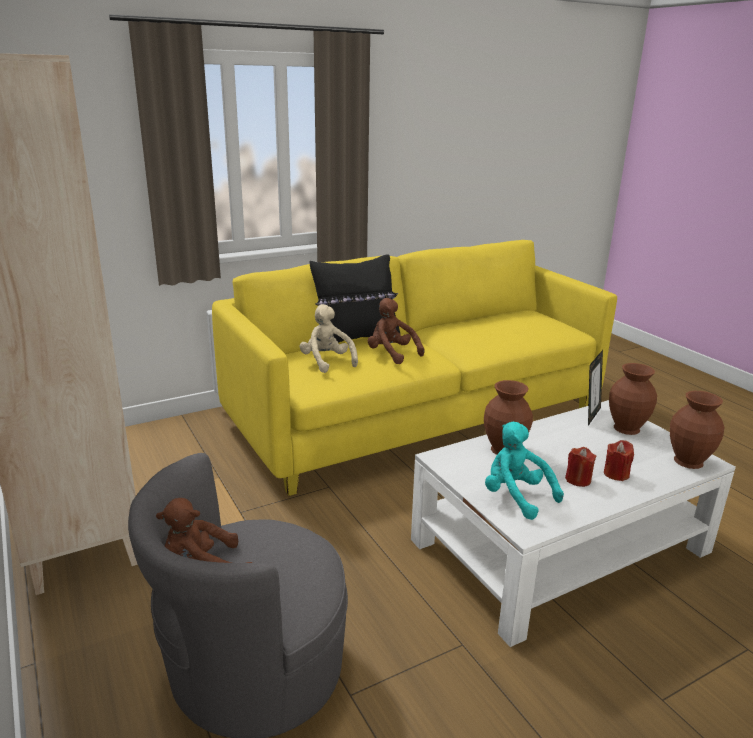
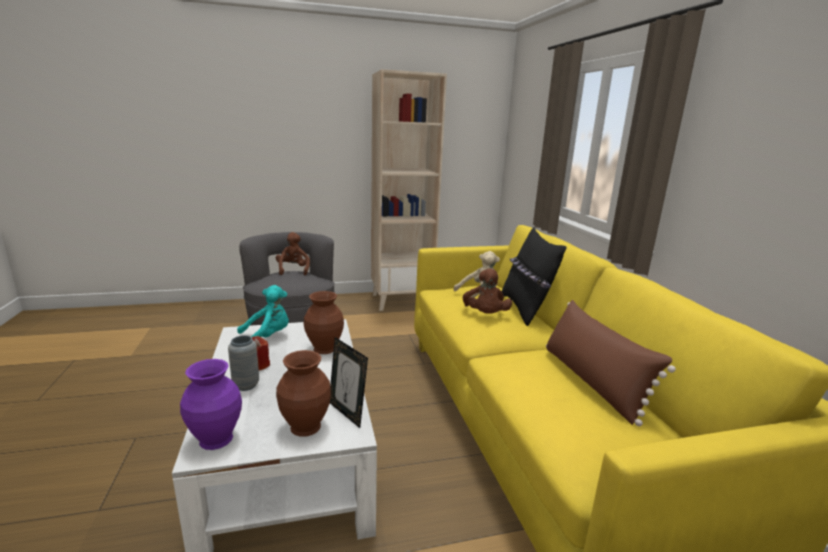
camera: 105 degrees right, 5 degrees down
brown plush toy [368,298,425,364] -> brown plush toy turned 120 degrees clockwise [463,269,512,314]
red candle [604,440,634,481] -> grey vase [228,335,259,391]
brown vase [670,391,724,469] -> purple vase [180,359,242,450]
none -> brown pillow [546,300,676,426]

